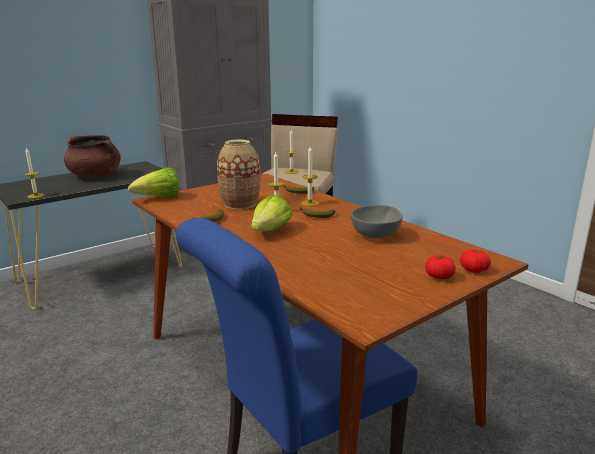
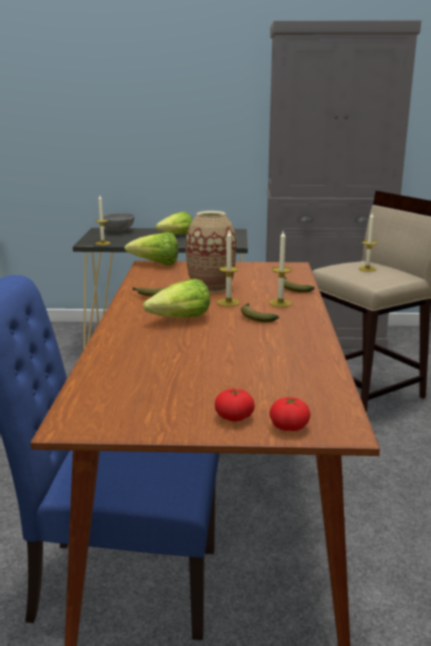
camera: 40 degrees right, 0 degrees up
brown cooking pot [64,135,121,178] -> lettuce [155,212,193,234]
grey bowl [351,205,403,238] -> grey bowl moved to [103,213,134,232]

